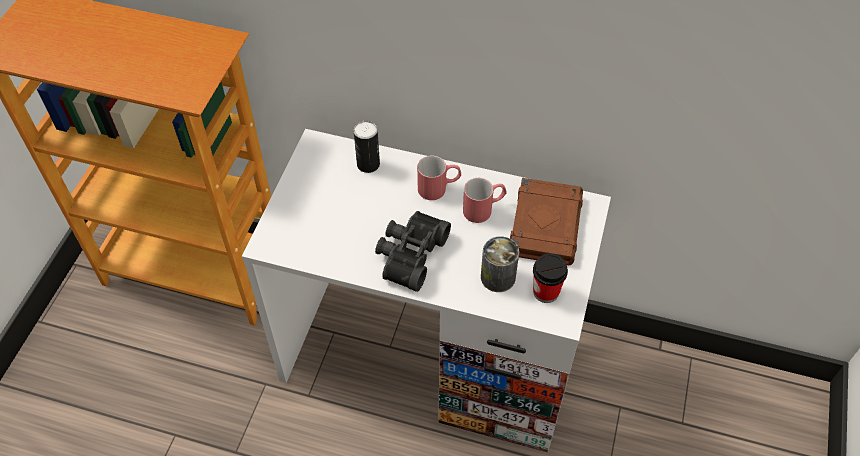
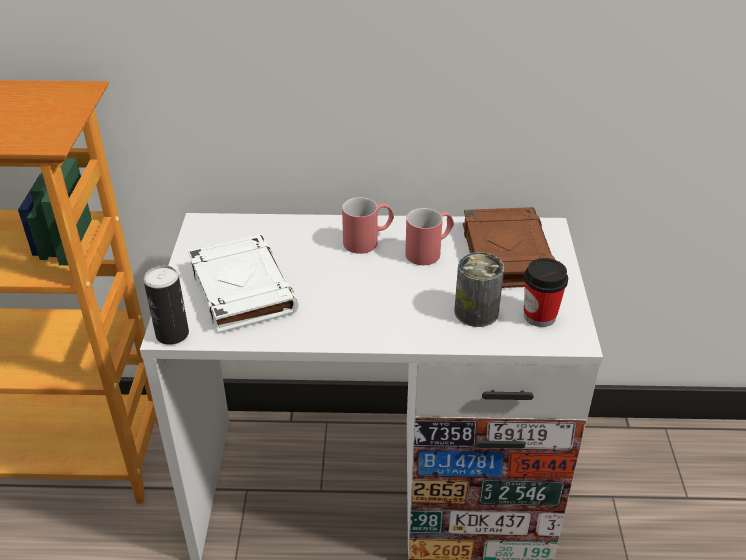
camera: 15 degrees left, 15 degrees down
can [354,121,380,173] -> can moved to [144,266,189,345]
black binoculars [375,211,451,292] -> none
none -> white book [188,234,299,334]

